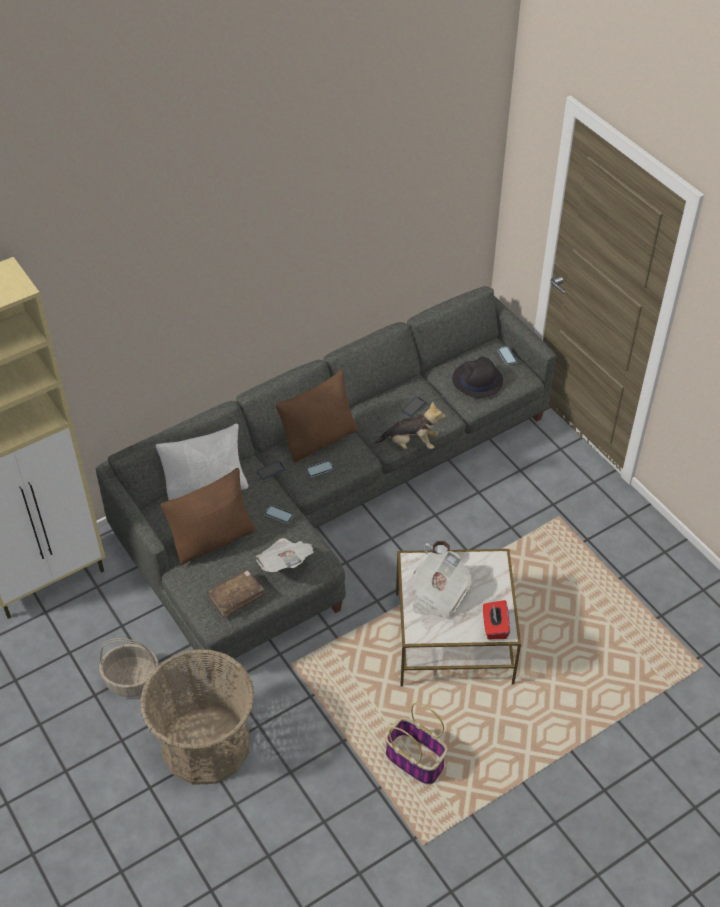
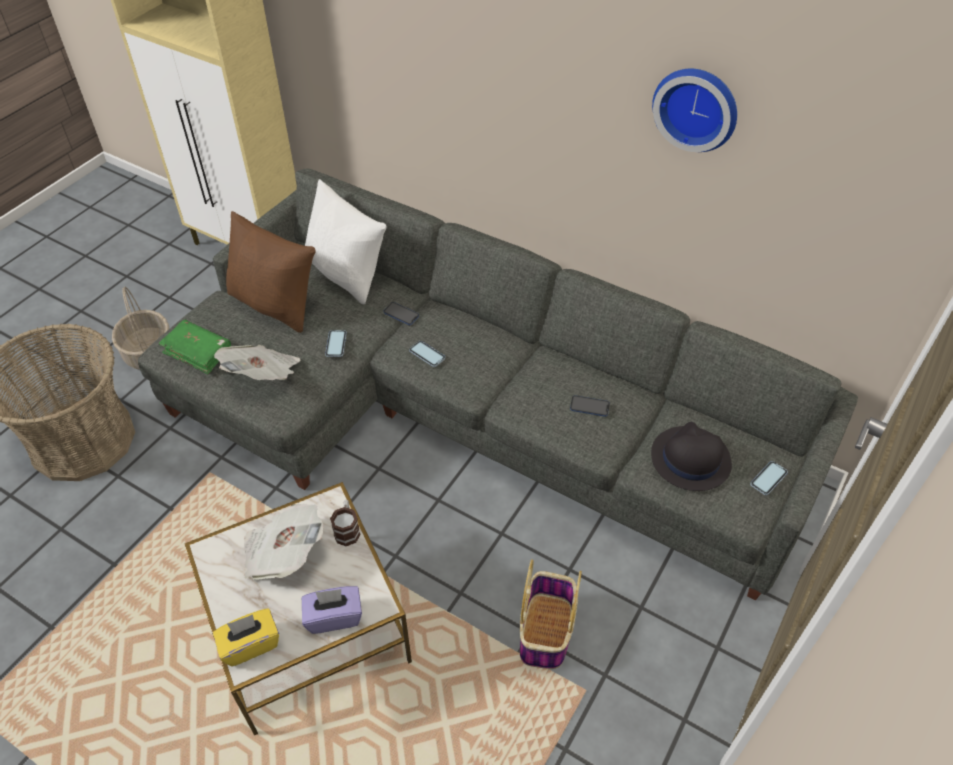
camera: 65 degrees right, 0 degrees up
brown book [207,569,264,619] -> green book [159,320,231,374]
brown pillow [275,370,358,463] -> none
plush toy [375,401,446,449] -> none
basket [385,703,447,785] -> basket moved to [520,559,582,669]
red tissue box [483,600,510,639] -> yellow tissue box [213,608,279,667]
none -> purple tissue box [302,586,362,634]
none -> wall clock [652,69,737,152]

